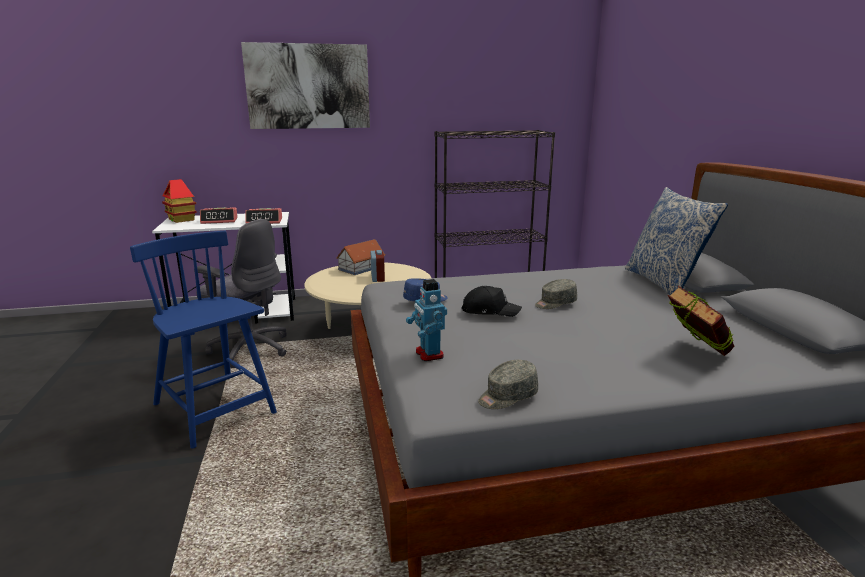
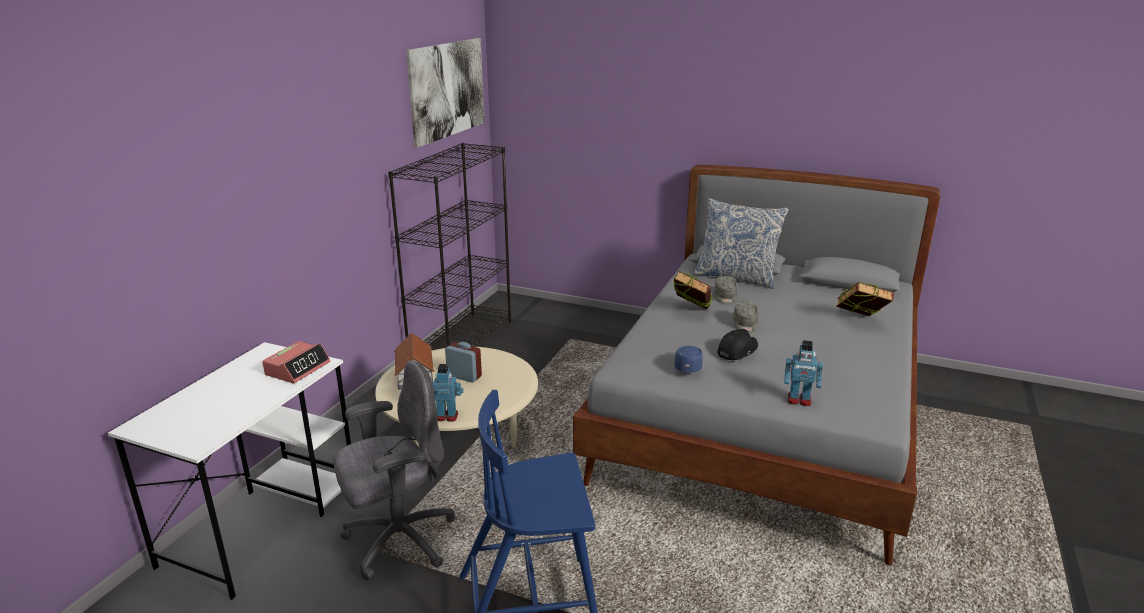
camera: 55 degrees left, 5 degrees up
toy house [162,179,197,223] -> none
alarm clock [200,207,238,224] -> none
picture [241,42,370,129] -> picture moved to [406,38,485,148]
grey cap [478,360,538,409] -> grey cap moved to [714,276,737,304]
none -> toy robot [432,364,464,422]
none -> book [673,271,713,310]

